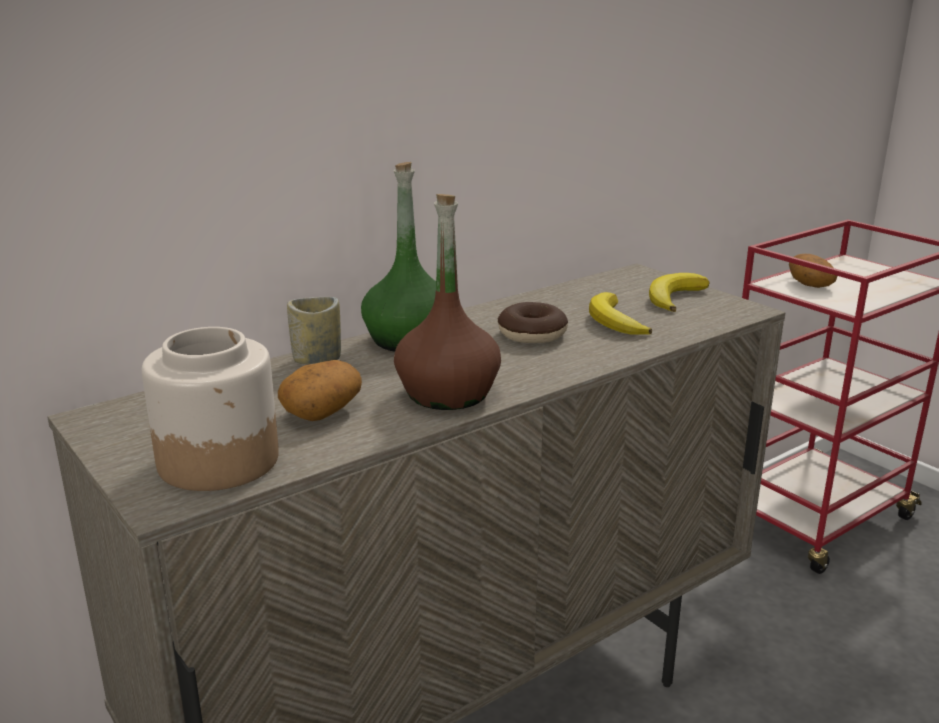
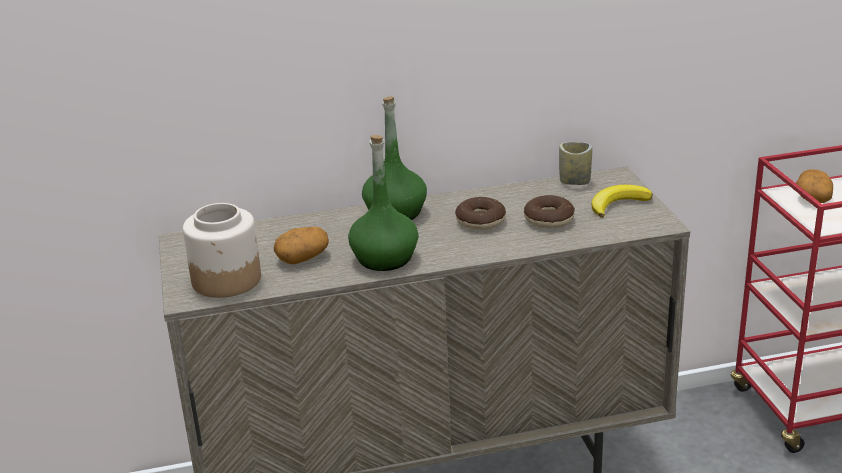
camera: 25 degrees right, 5 degrees up
cup [287,297,341,364] -> cup moved to [559,142,592,185]
brown bottle [394,194,501,410] -> green bottle [348,135,419,271]
banana [589,292,652,335] -> donut [524,195,575,228]

